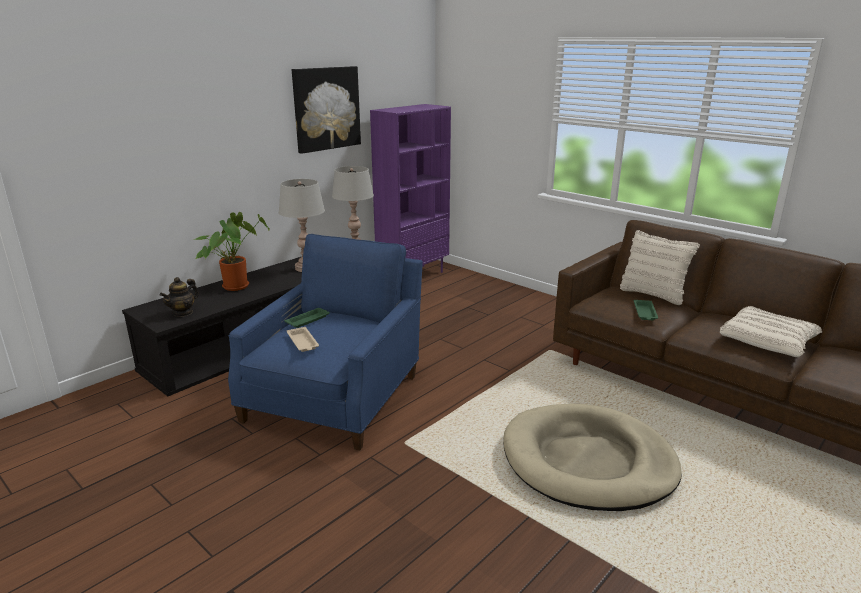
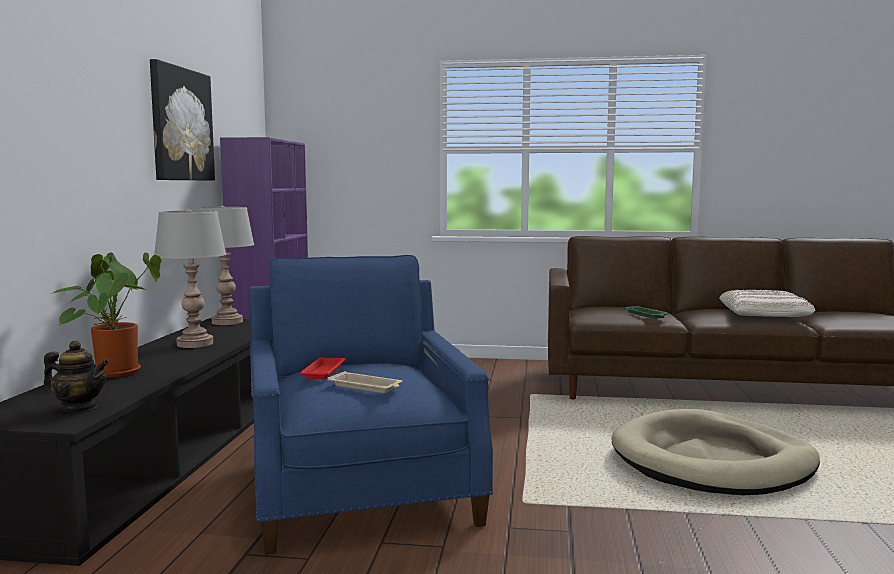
camera: 35 degrees left, 15 degrees down
teapot [160,277,199,317] -> teapot turned 75 degrees counterclockwise [44,341,109,412]
green tray [284,308,330,328] -> red tray [300,357,346,379]
beige pillow [620,230,700,305] -> none

